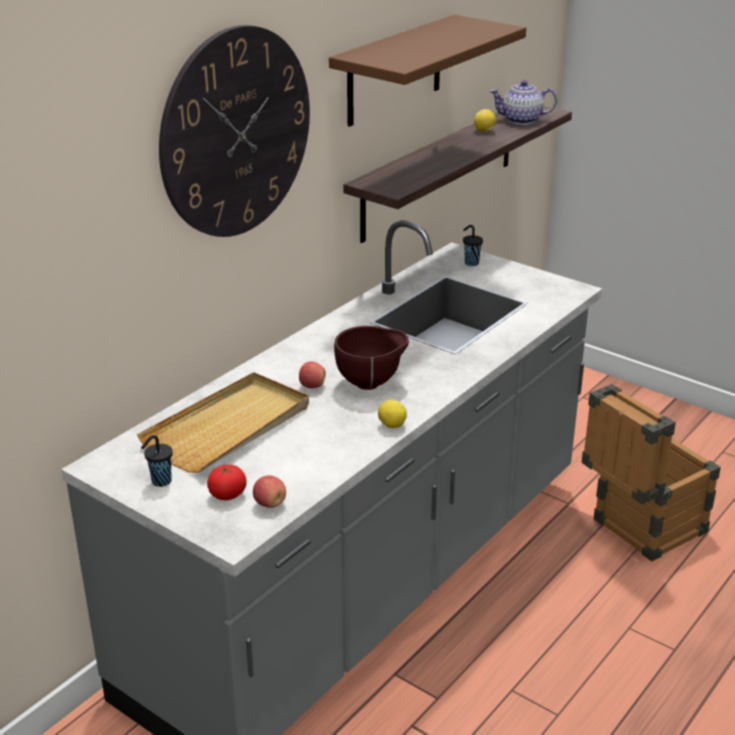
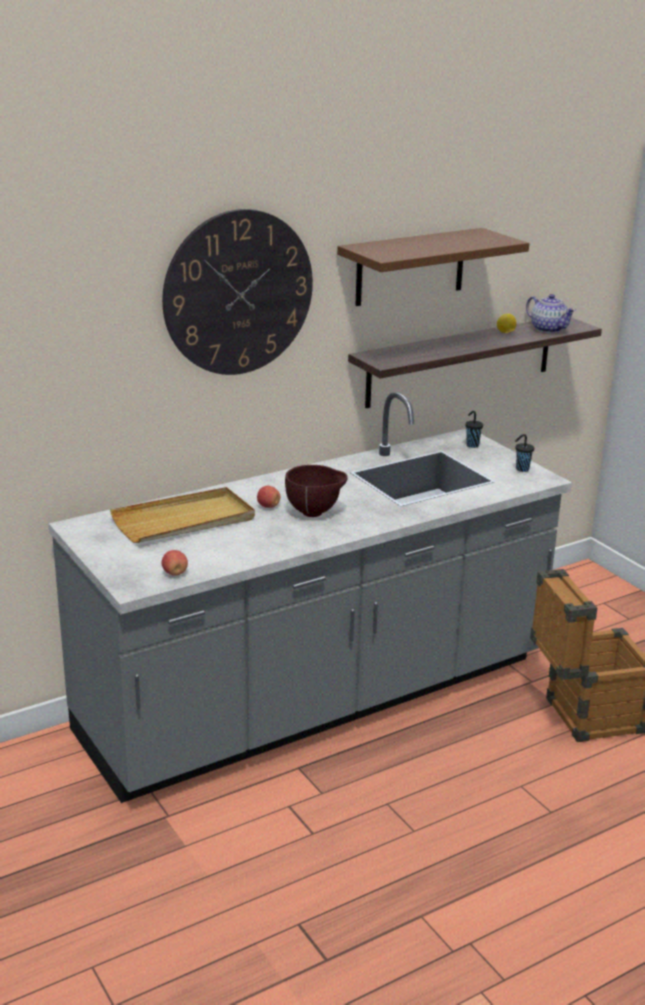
camera: 20 degrees right, 5 degrees down
black cup [141,435,173,487] -> black cup moved to [515,434,534,472]
tomato [207,465,246,500] -> none
lemon [378,400,407,428] -> none
teapot [490,80,557,125] -> teapot turned 150 degrees counterclockwise [526,294,576,333]

